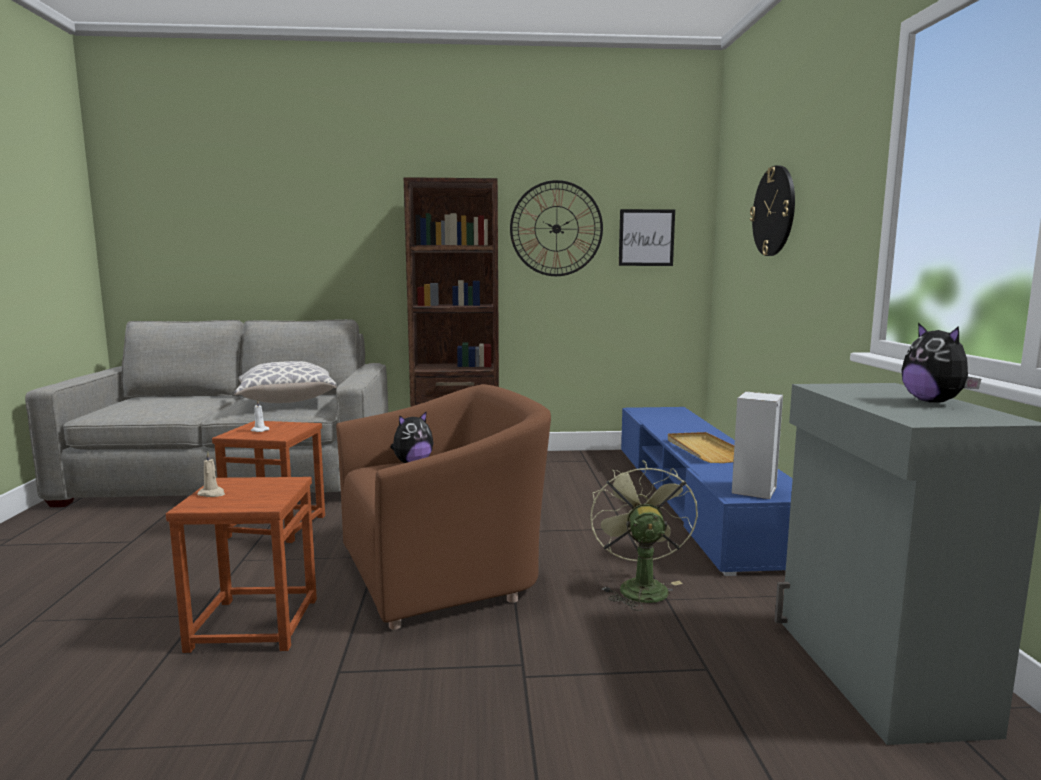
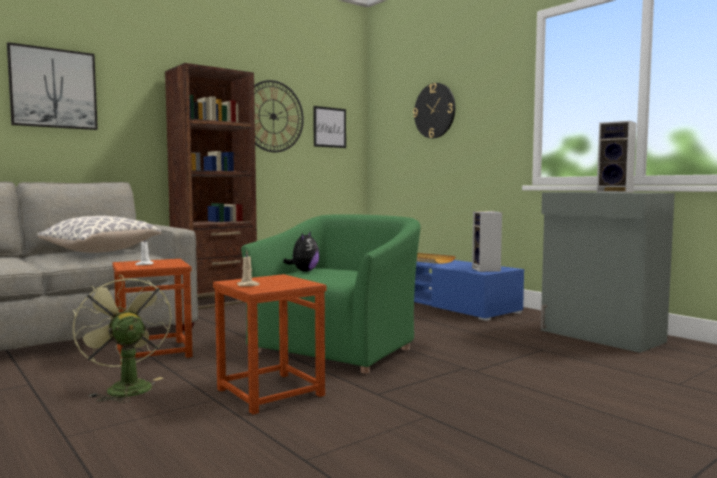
camera: 35 degrees left, 5 degrees down
brown armchair [336,384,551,630] -> green armchair [241,214,421,374]
green fan [590,460,698,611] -> green fan moved to [73,275,172,403]
plush toy [901,323,981,403] -> speaker [597,121,637,192]
none -> picture [7,42,98,130]

